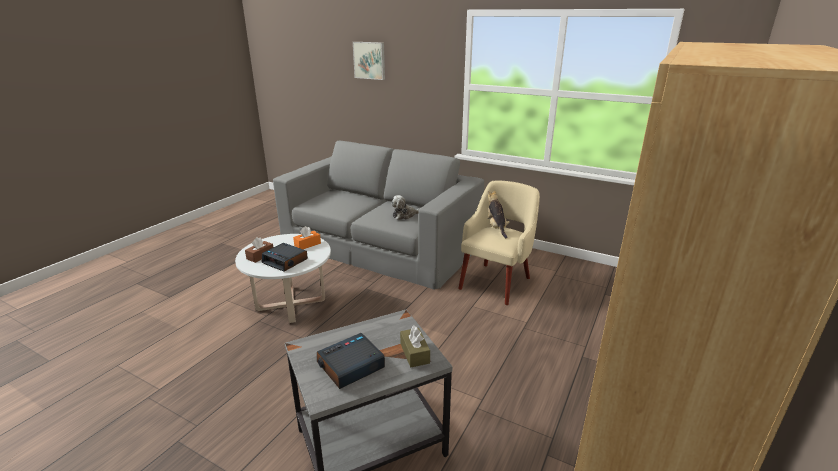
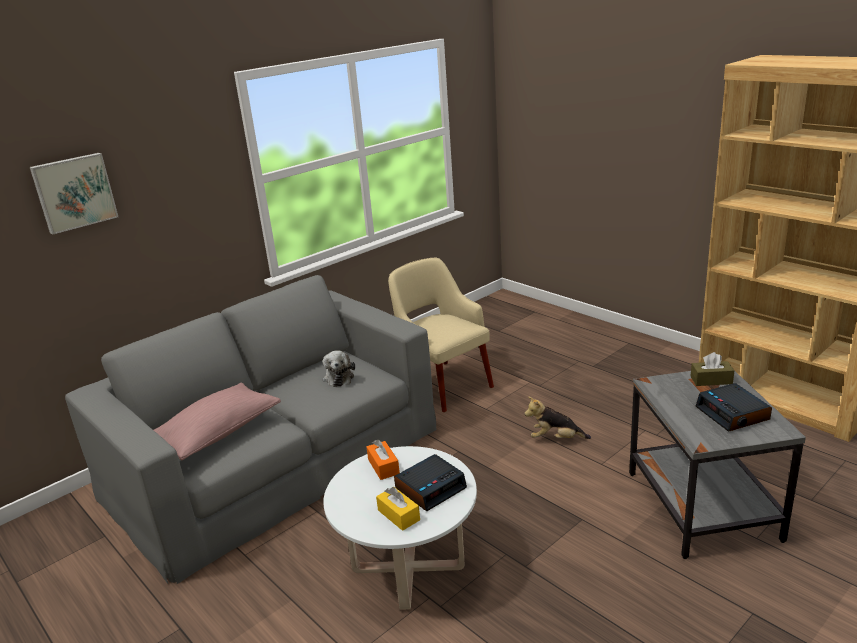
camera: 70 degrees left, 0 degrees up
brown tissue box [245,237,273,263] -> yellow tissue box [376,487,420,531]
plush toy [488,191,510,238] -> plush toy moved to [524,396,591,439]
none -> pink pillow [154,383,281,461]

